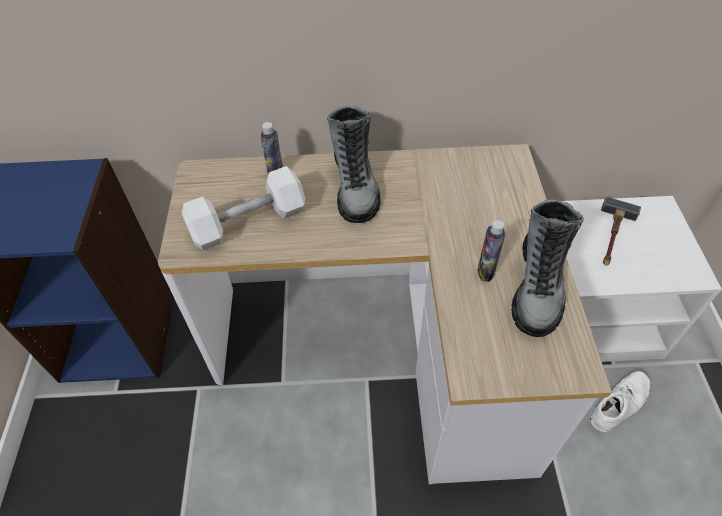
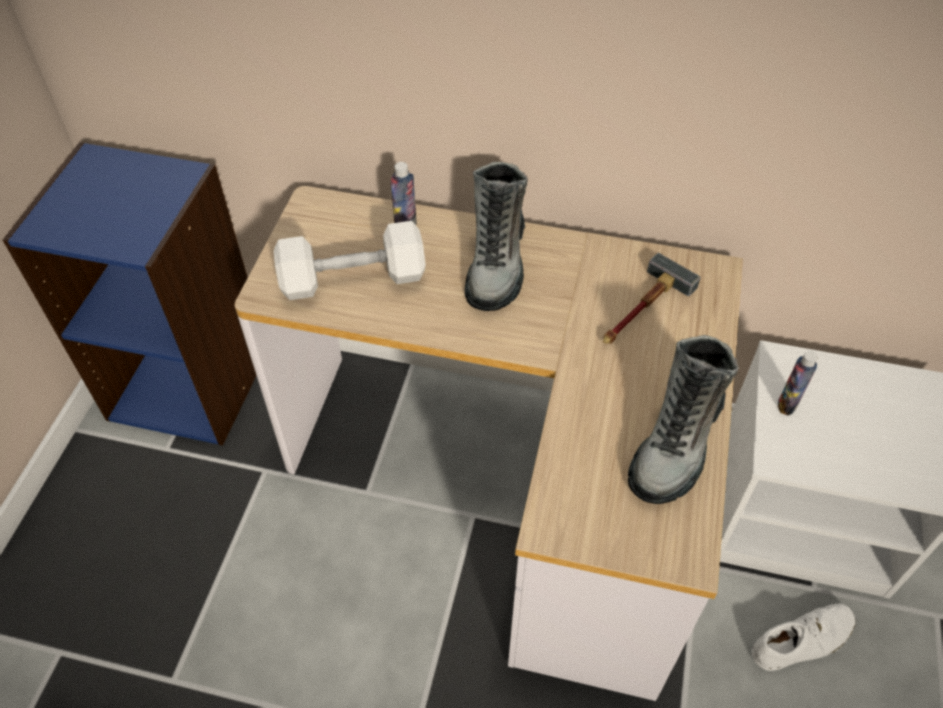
camera: 15 degrees right, 0 degrees up
bottle [478,220,505,282] -> bottle moved to [778,351,818,416]
hammer [601,197,641,266] -> hammer moved to [603,253,701,344]

